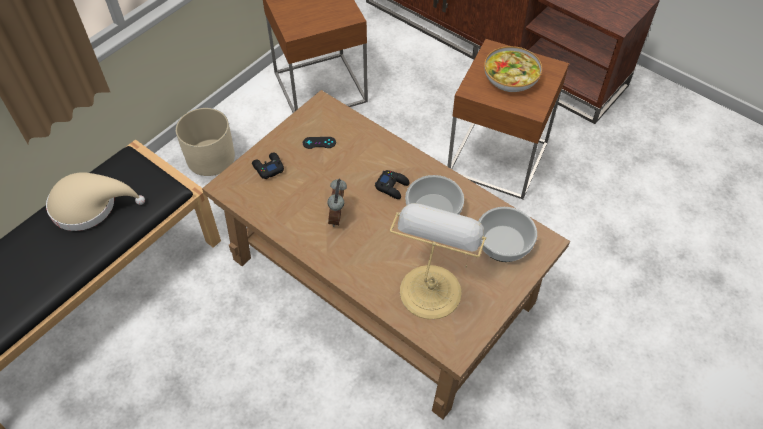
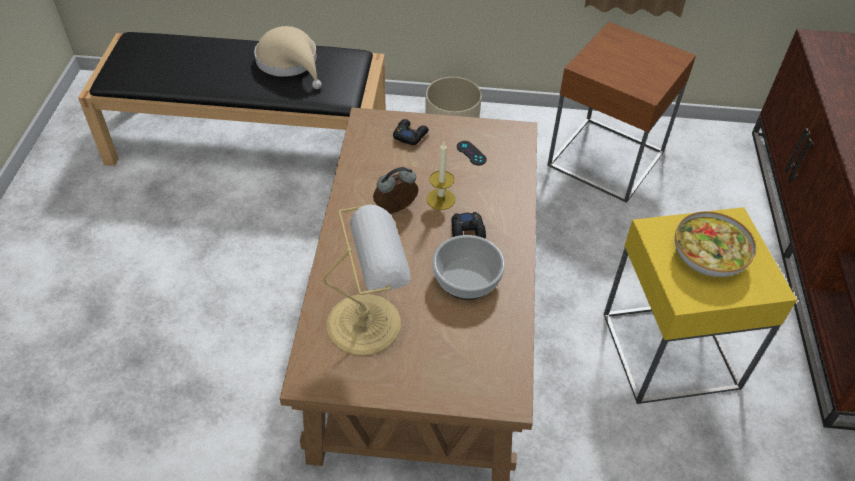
camera: 55 degrees right, 5 degrees down
brown side table [447,39,569,199] -> yellow side table [603,207,797,404]
bowl [479,207,537,262] -> none
none -> candle [427,142,455,210]

